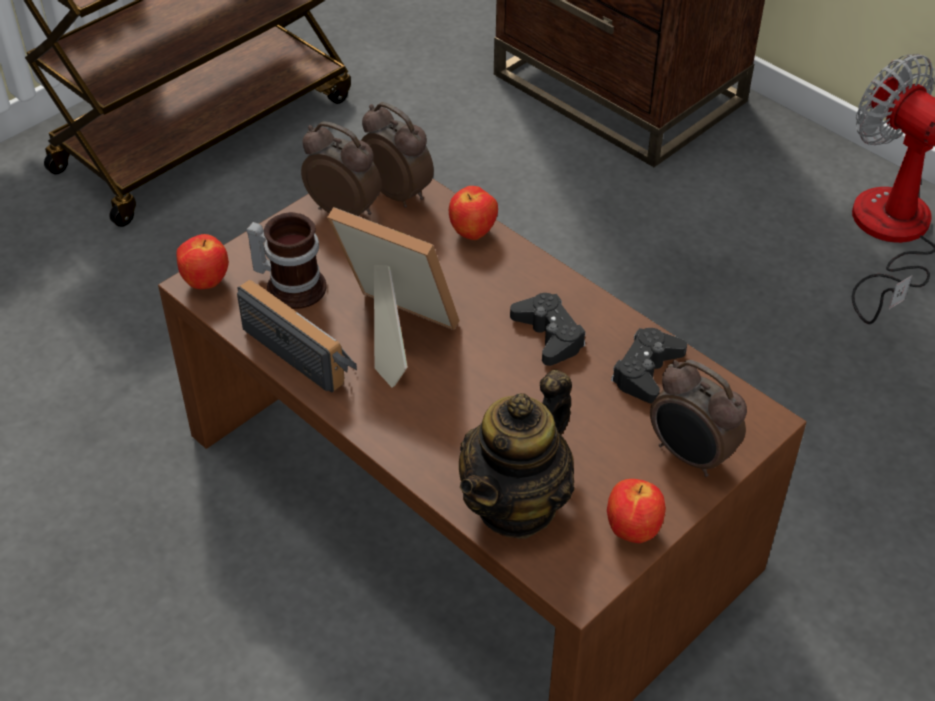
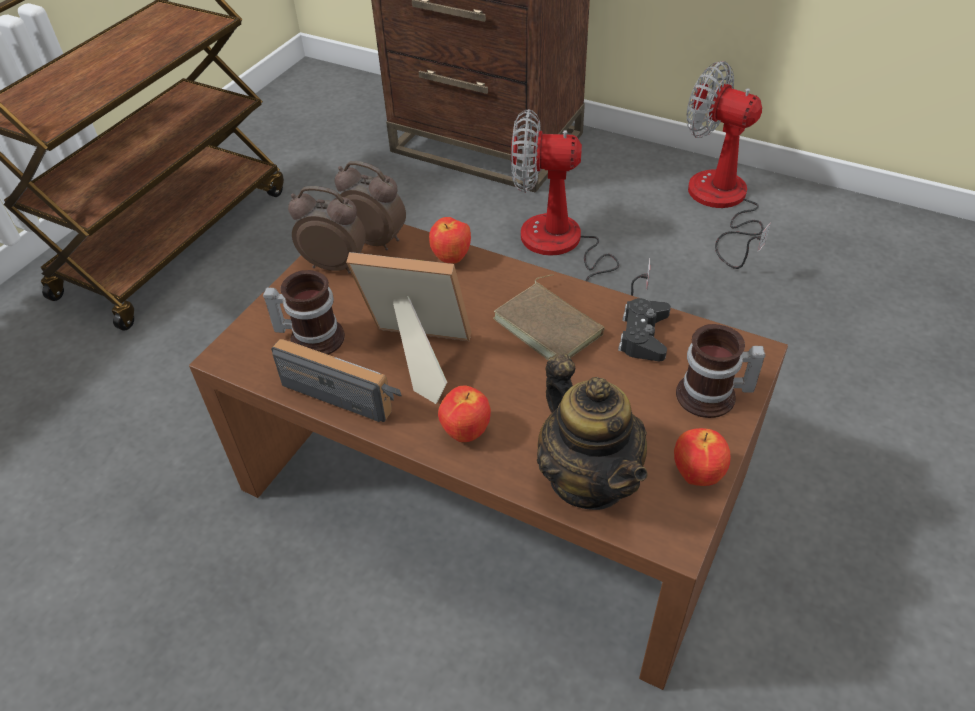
camera: 15 degrees left, 0 degrees up
apple [176,234,229,289] -> apple moved to [438,386,491,442]
teapot [459,370,575,539] -> teapot turned 45 degrees counterclockwise [537,353,648,510]
black game controller [510,293,586,366] -> brown book [493,274,605,360]
alarm clock [650,360,747,477] -> mug [676,324,765,418]
none -> fan [511,109,650,296]

